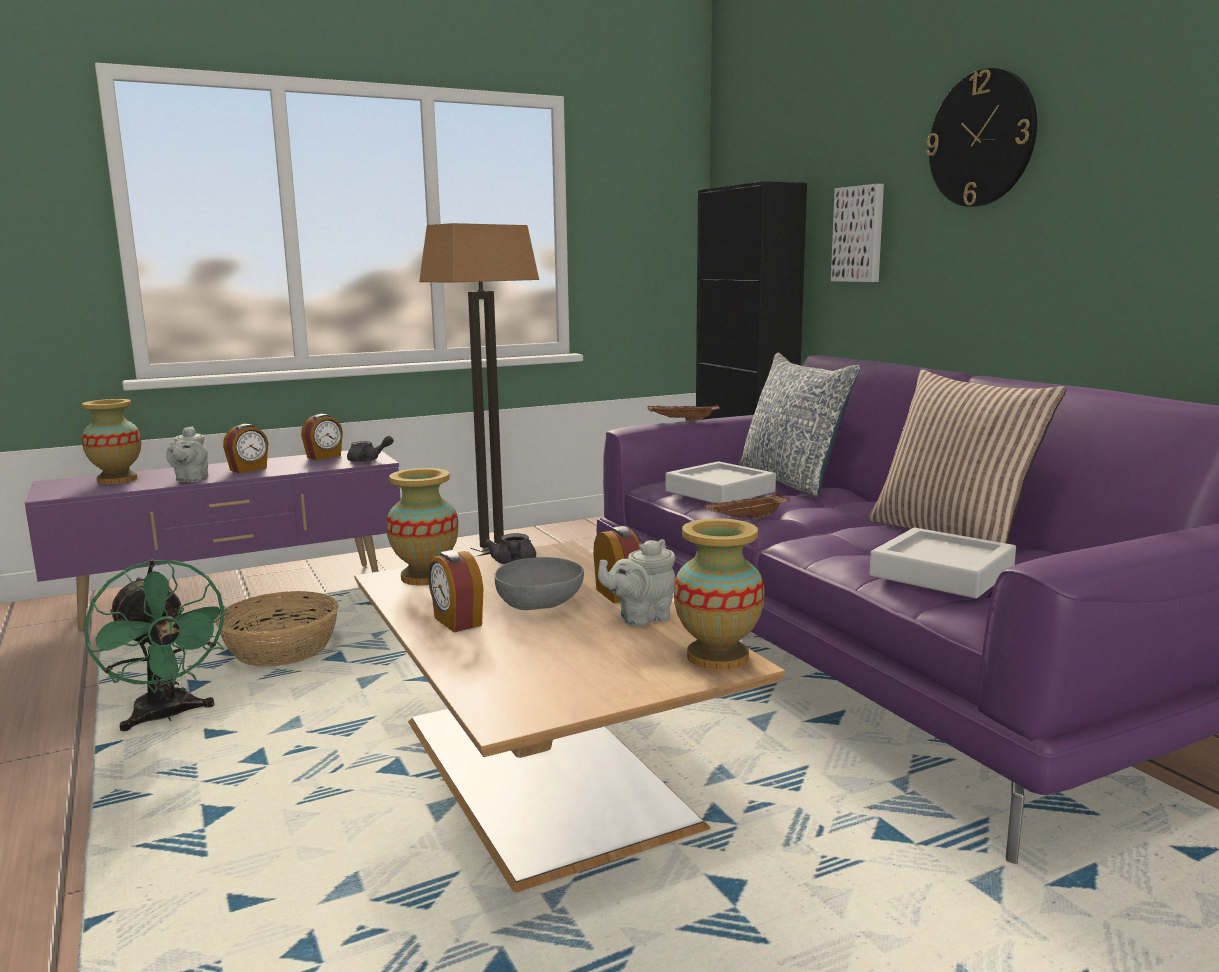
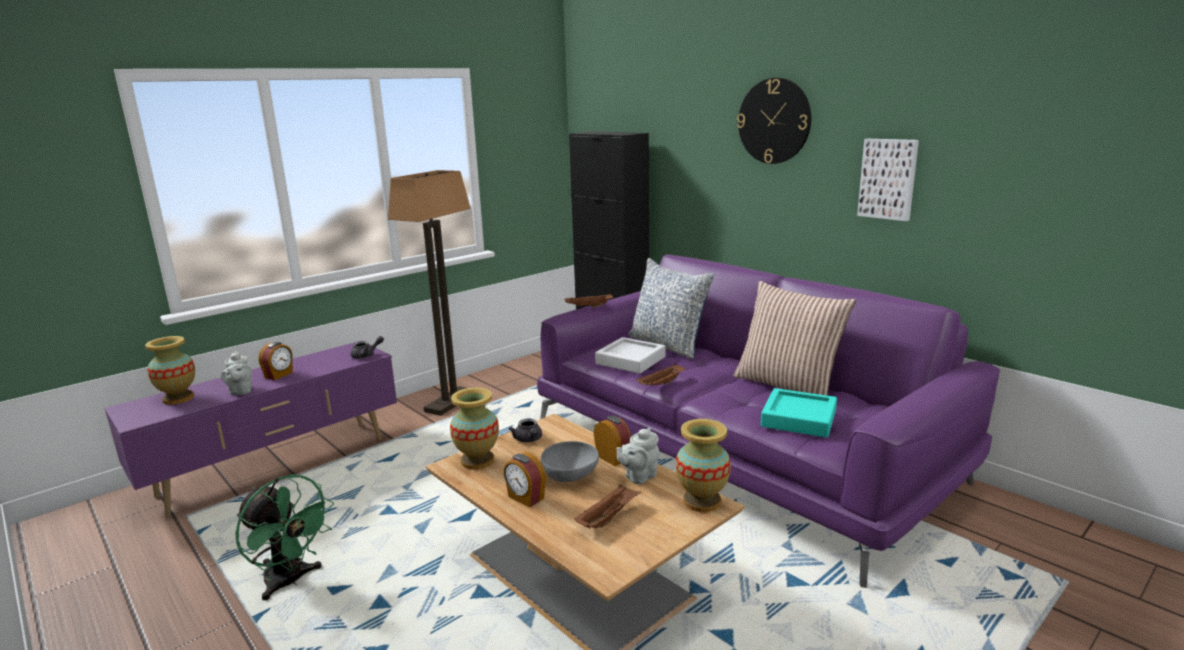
camera: 15 degrees left, 5 degrees up
basket [216,591,339,667] -> none
alarm clock [301,414,343,460] -> none
picture [831,184,884,282] -> picture moved to [857,139,919,221]
grey tray [869,528,1016,598] -> turquoise tray [761,388,837,438]
none -> brown tray [574,484,642,528]

